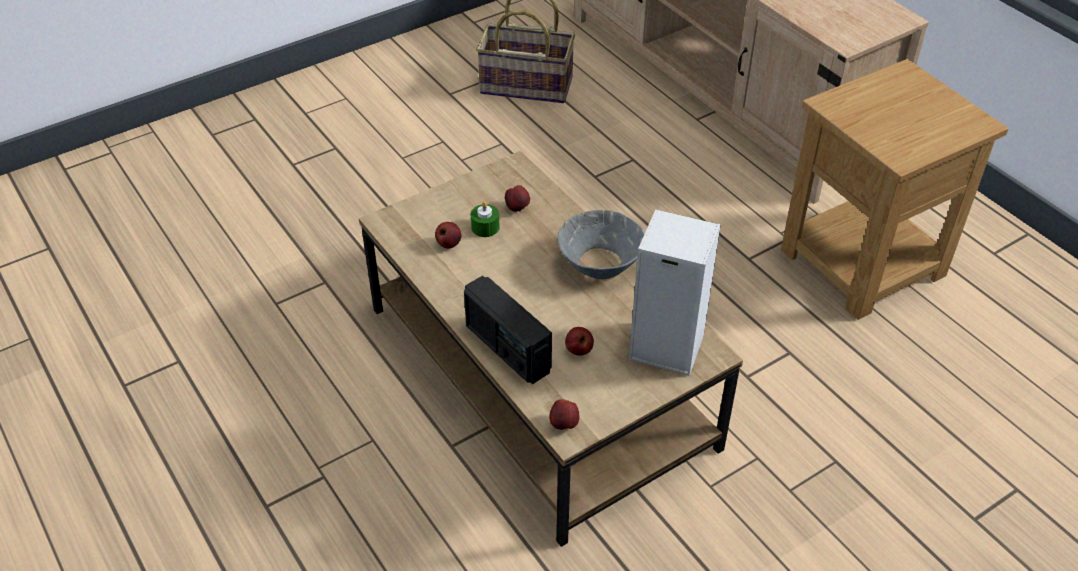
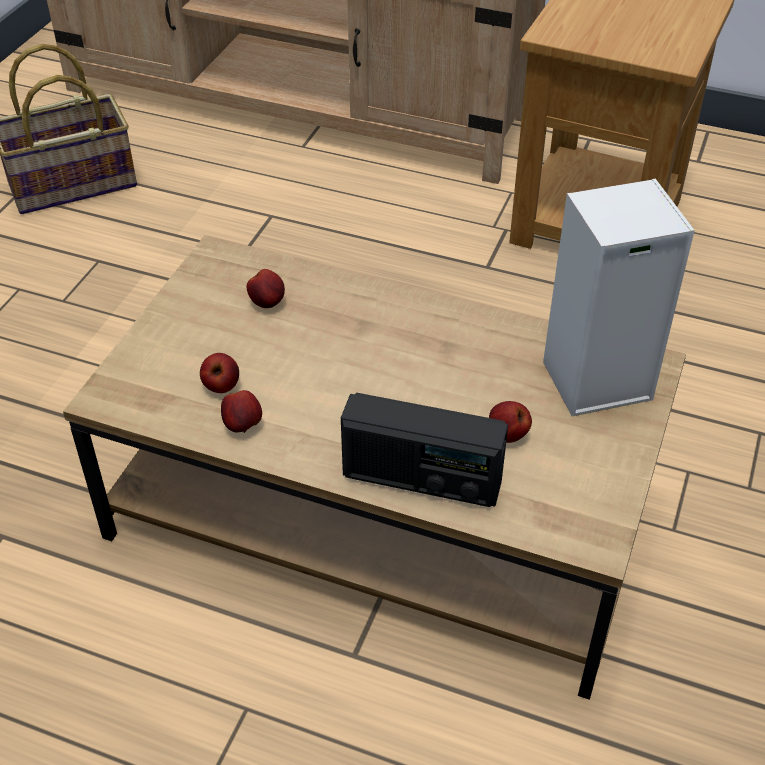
camera: 35 degrees left, 0 degrees up
green candle [471,202,500,237] -> none
apple [549,399,580,430] -> apple moved to [221,390,262,433]
grey bowl [557,210,644,279] -> none

